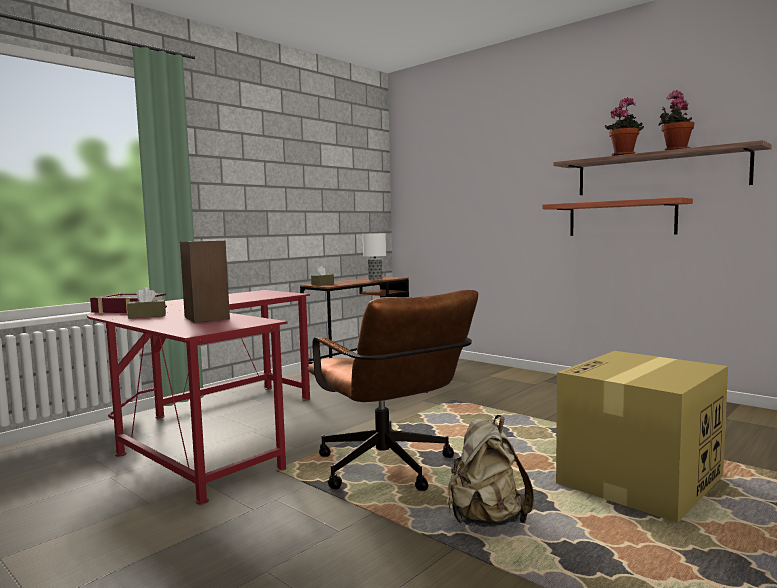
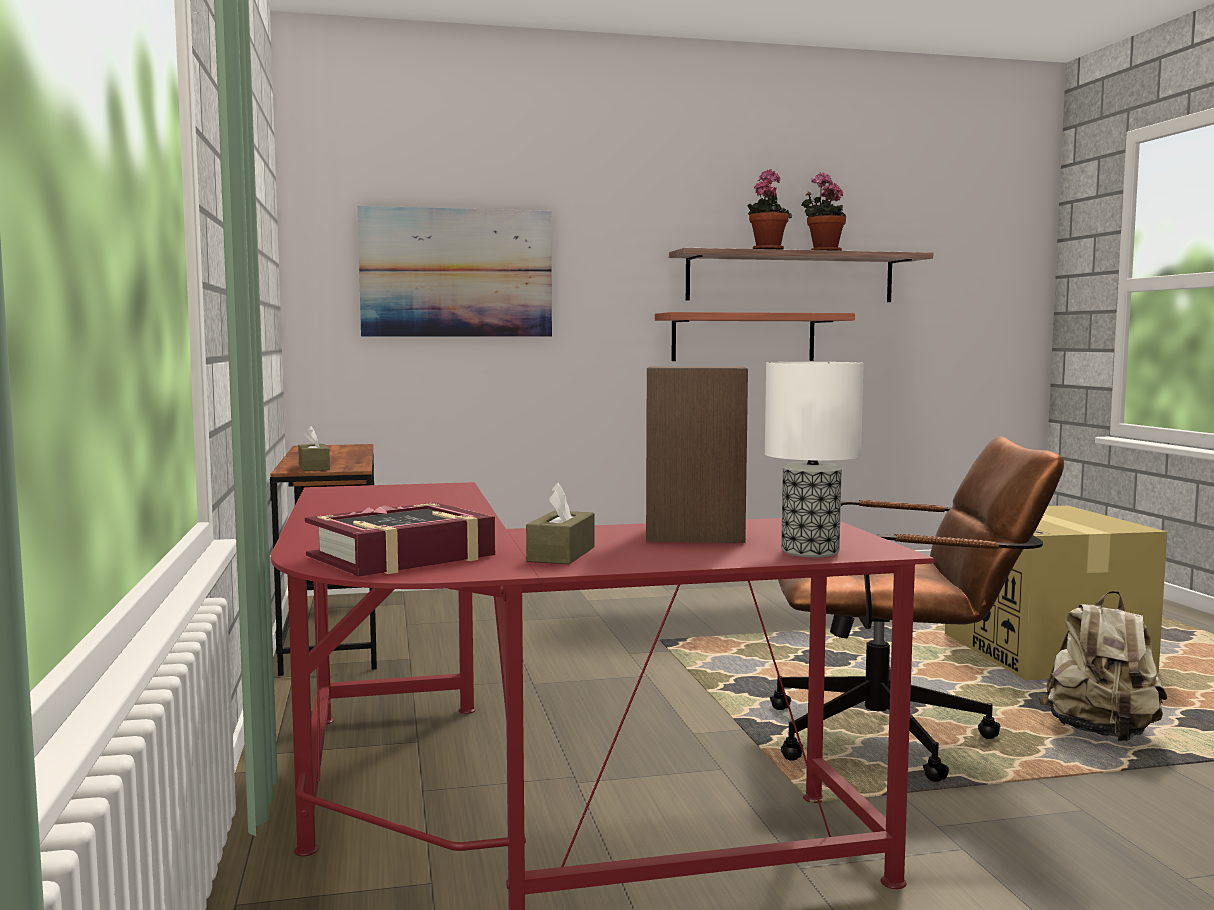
camera: 55 degrees left, 0 degrees up
table lamp [363,233,386,280] -> table lamp moved to [765,362,864,557]
none -> picture [358,206,552,337]

